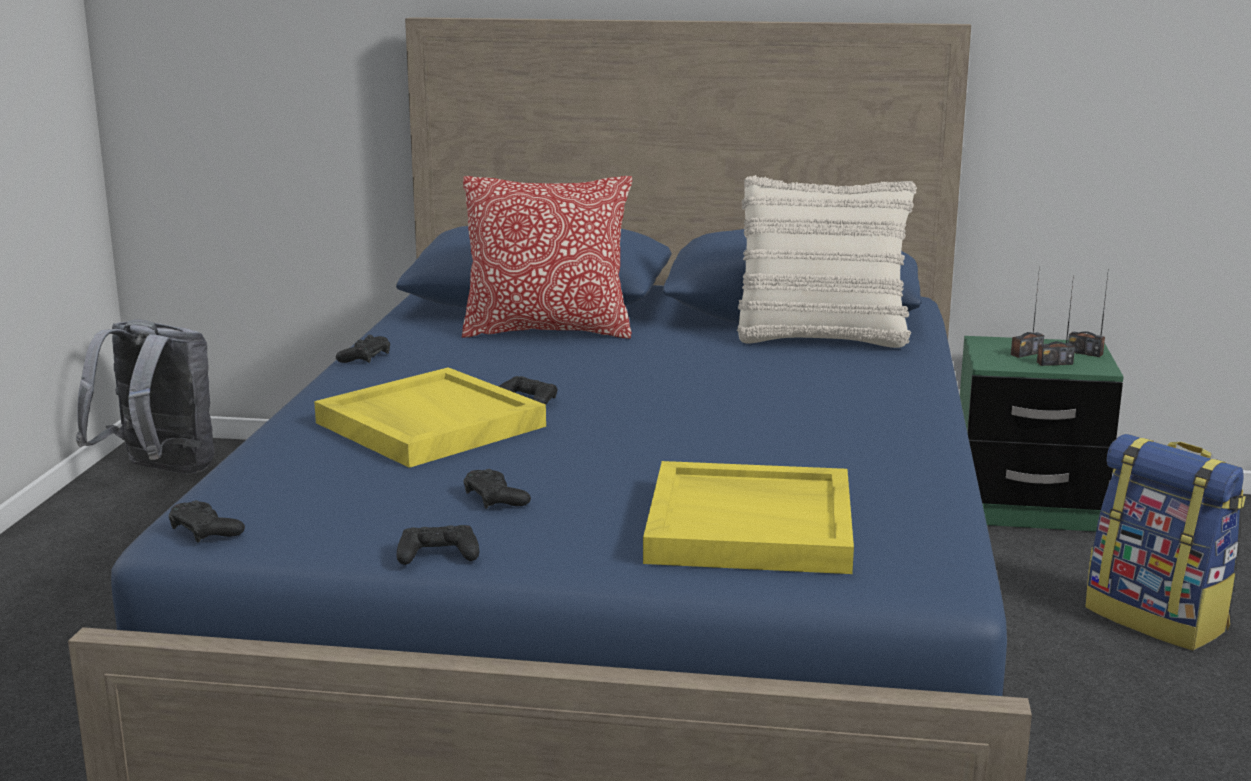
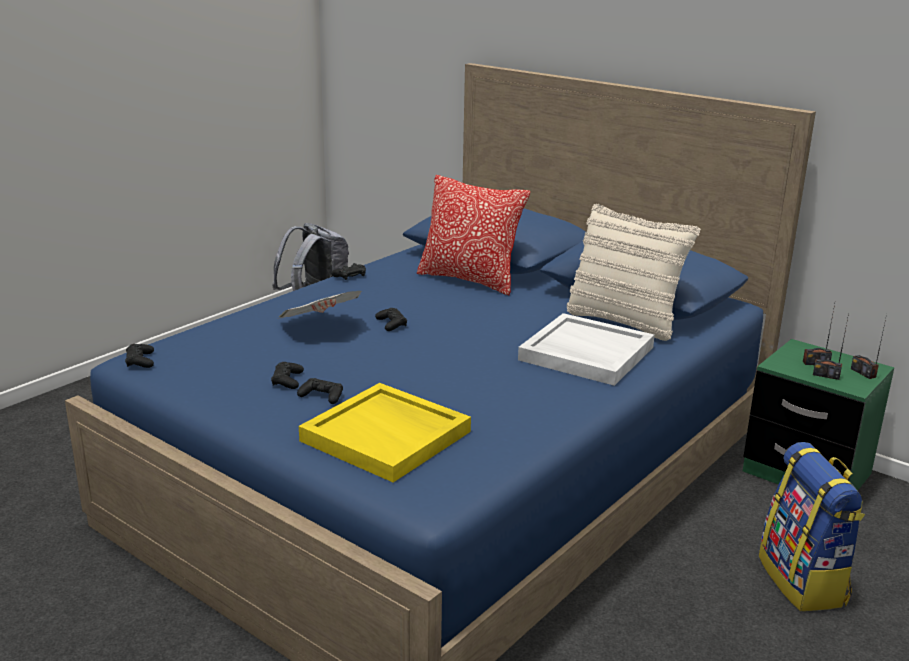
camera: 30 degrees right, 5 degrees up
yellow tray [314,367,546,468] -> newspaper [279,291,362,318]
black game controller [397,525,479,565] -> black game controller moved to [297,378,343,404]
none -> white tray [518,313,655,386]

